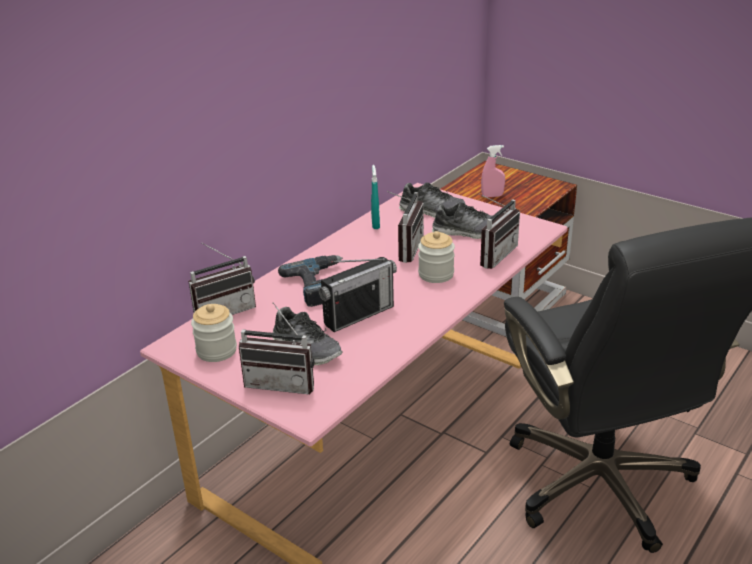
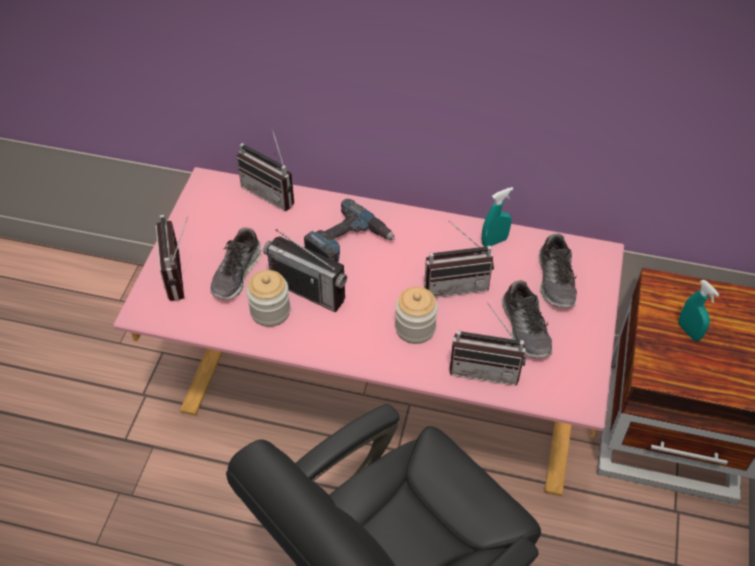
camera: 65 degrees right, 20 degrees up
jar [191,304,237,362] -> jar moved to [246,270,291,327]
pink spray bottle [481,145,505,197] -> turquoise spray bottle [679,280,720,341]

